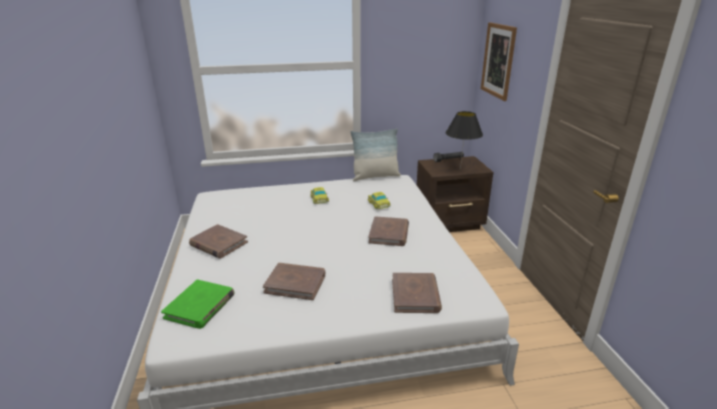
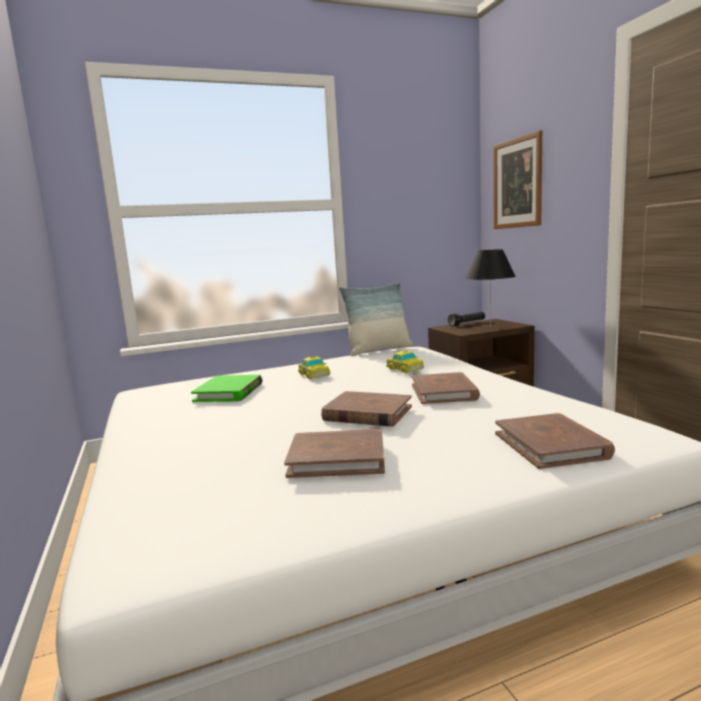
camera: 10 degrees left, 15 degrees down
green book [161,279,235,329] -> green book moved to [191,375,263,402]
brown book [189,224,248,259] -> brown book moved to [321,391,412,427]

